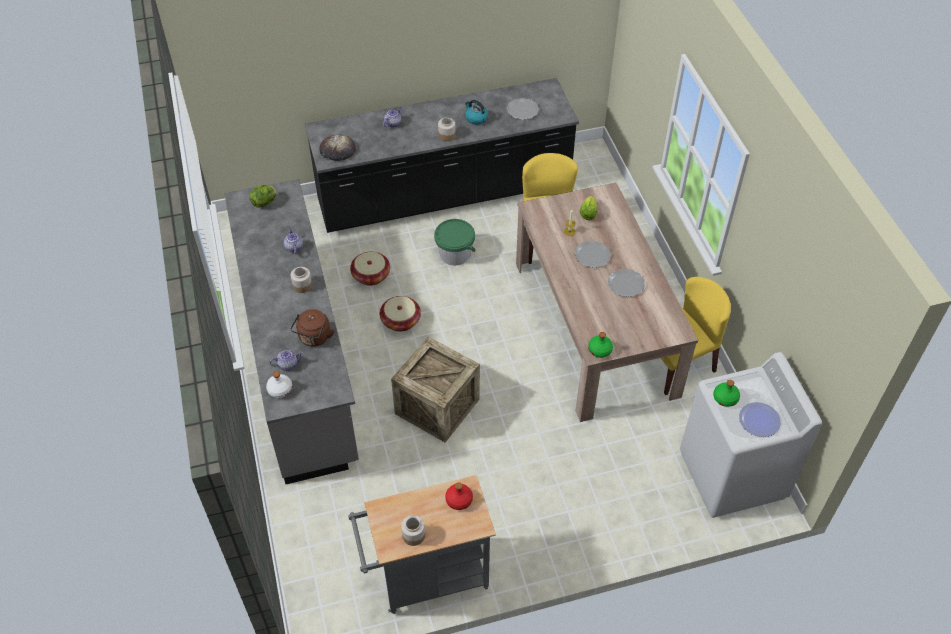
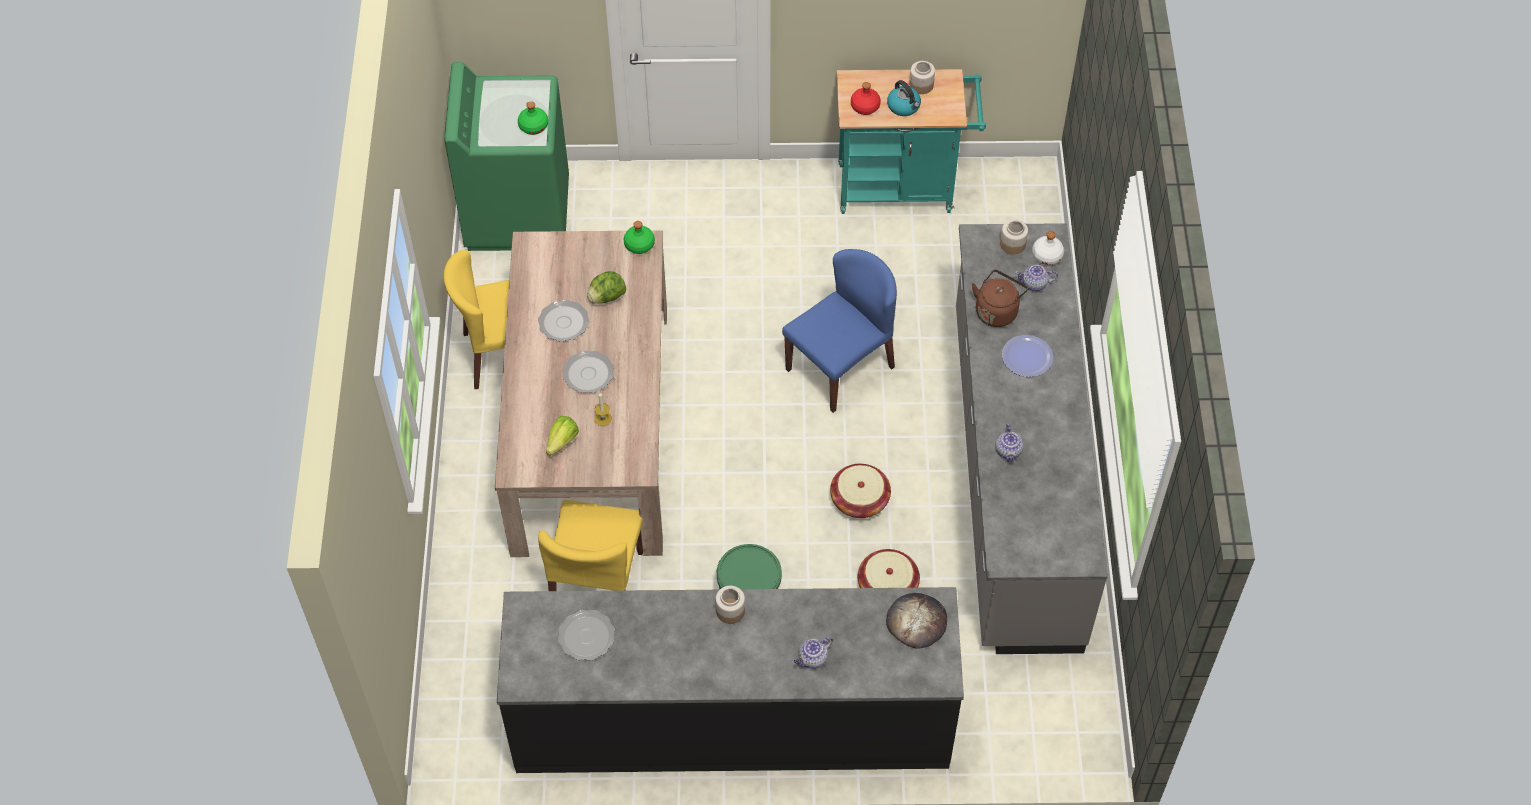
camera: 165 degrees left, 5 degrees up
lettuce [249,185,276,208] -> lettuce moved to [587,271,626,304]
jar [291,267,312,293] -> jar moved to [1000,219,1028,255]
grey cart [348,475,496,614] -> turquoise cart [837,69,986,214]
crate [391,337,480,443] -> blue chair [782,249,897,413]
kettle [465,100,488,125] -> kettle moved to [887,80,921,116]
white washing machine [680,352,822,518] -> green washing machine [444,62,569,251]
plate [739,402,781,437] -> plate moved to [1002,335,1053,377]

